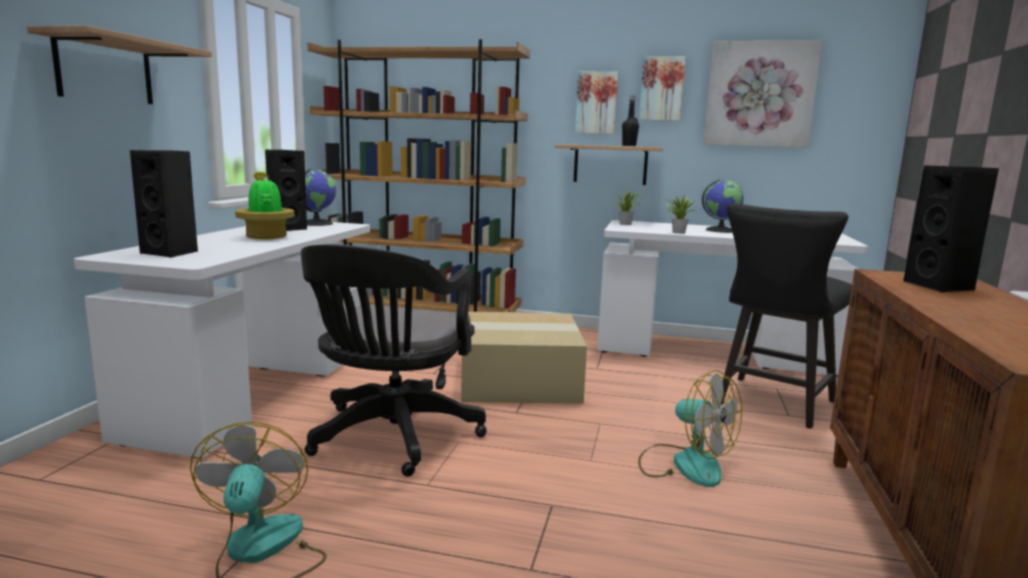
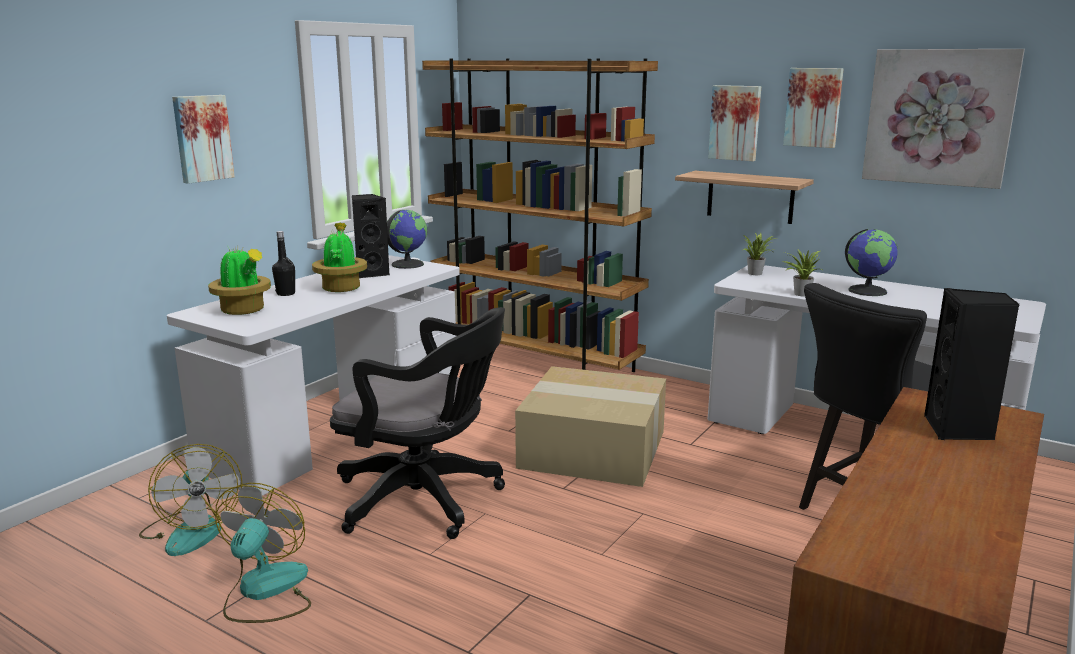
camera: 20 degrees right, 5 degrees up
shelf [27,25,212,104] -> picture [172,95,235,184]
black speaker [130,150,198,258] -> potted plant [208,246,271,315]
black office chair [301,244,487,477] -> black office chair turned 105 degrees counterclockwise [330,307,505,539]
black bottle [622,95,639,146] -> black bottle moved to [272,231,295,296]
fan [638,370,742,487] -> fan moved to [139,444,242,556]

